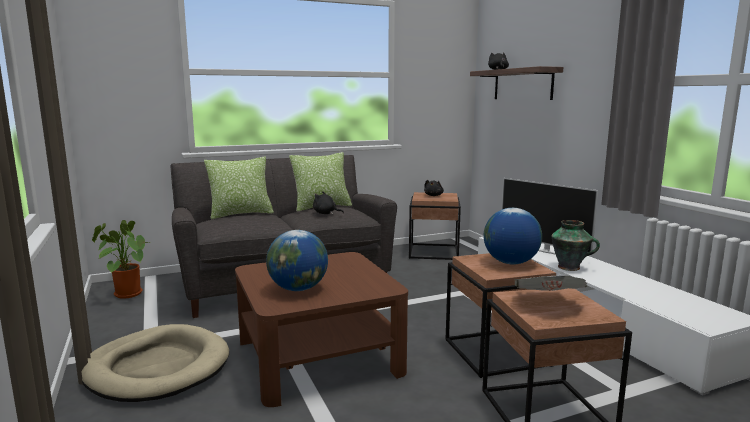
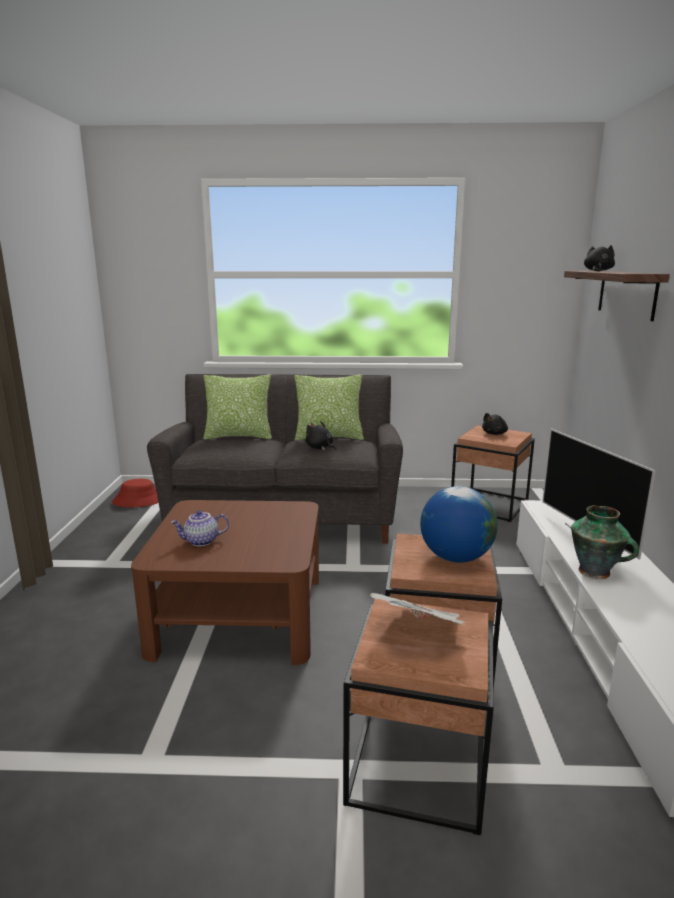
camera: 25 degrees right, 5 degrees up
beige dog bed [81,324,229,402] -> none
potted plant [92,220,149,299] -> red hat [112,479,158,507]
globe [266,230,328,291] -> teapot [171,510,229,546]

